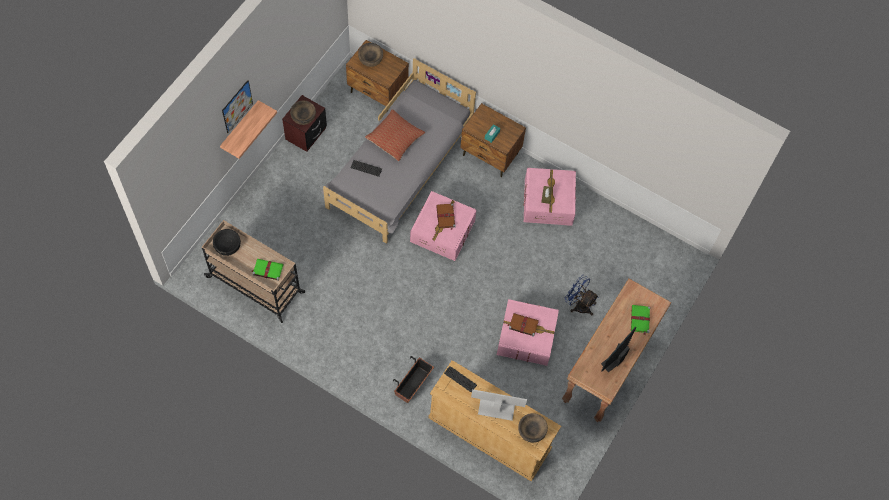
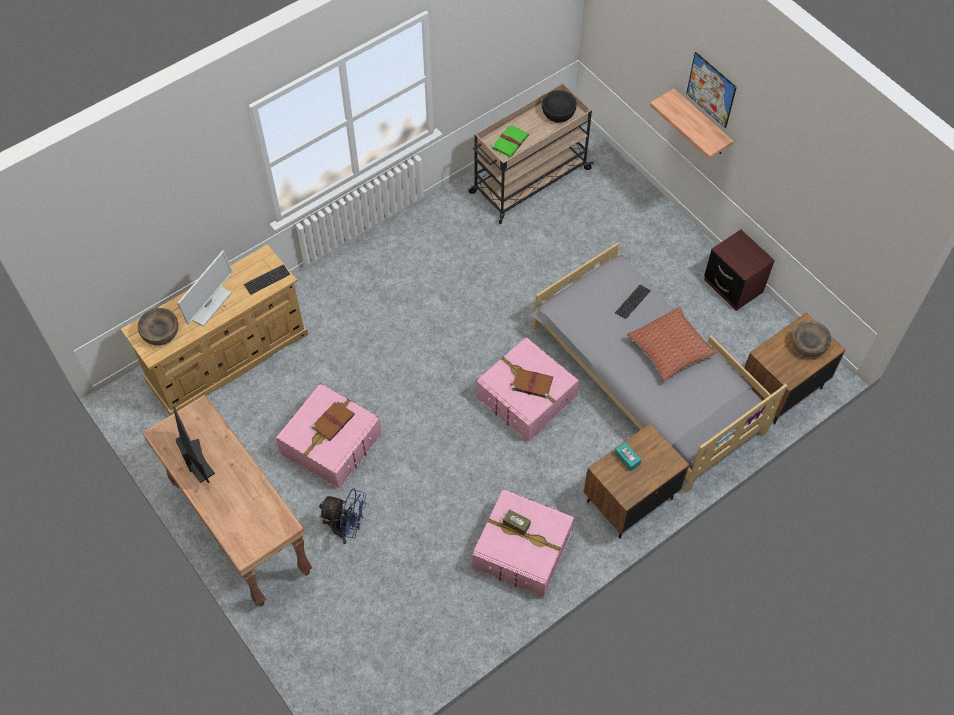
camera: 115 degrees right, 5 degrees down
brown bowl [290,100,316,125] -> none
planter [393,356,434,403] -> none
blue fan [566,275,599,316] -> blue fan turned 45 degrees clockwise [319,488,366,544]
green book [631,305,650,335] -> none

